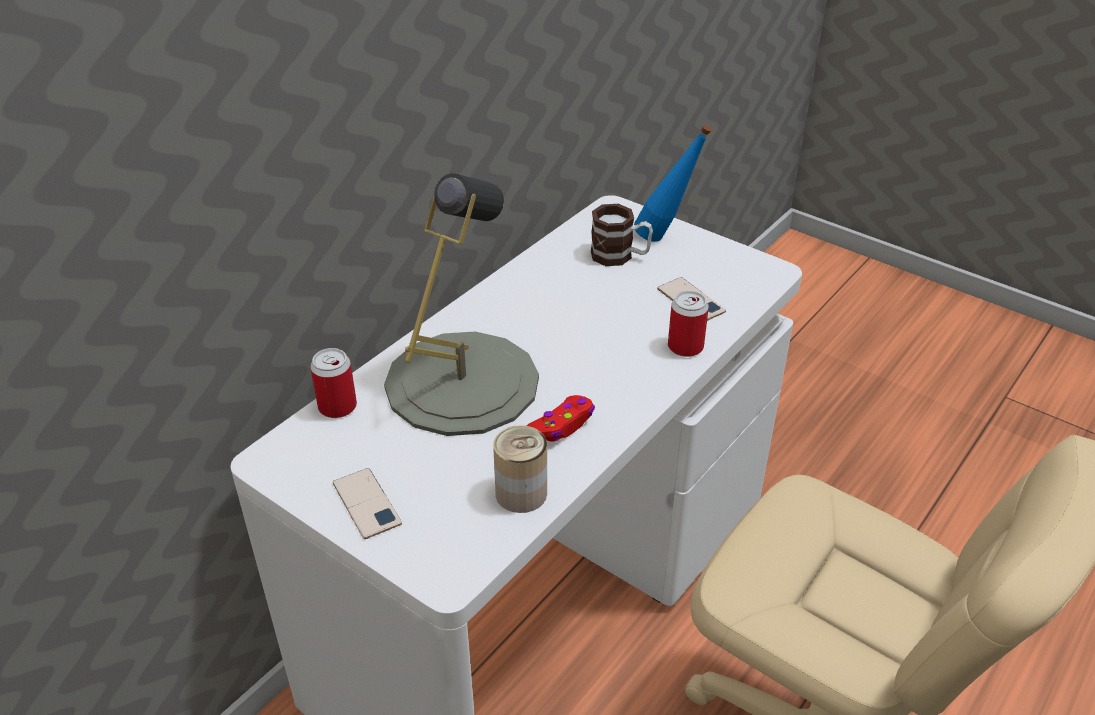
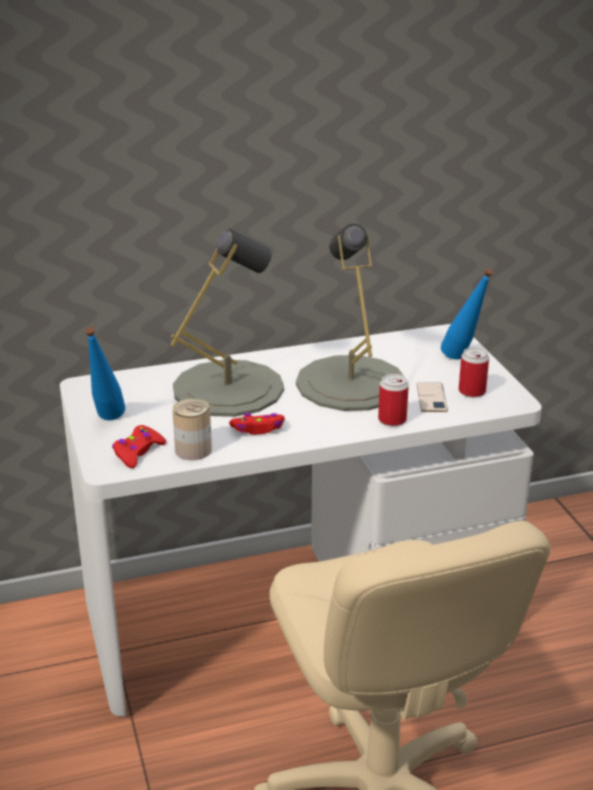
camera: 35 degrees right, 10 degrees down
can [310,348,357,418] -> can moved to [459,347,489,397]
phone [333,468,402,539] -> blue bottle [85,327,125,420]
mug [591,204,653,266] -> none
none -> red game controller [112,425,166,468]
none -> grey table lamp [296,224,404,411]

